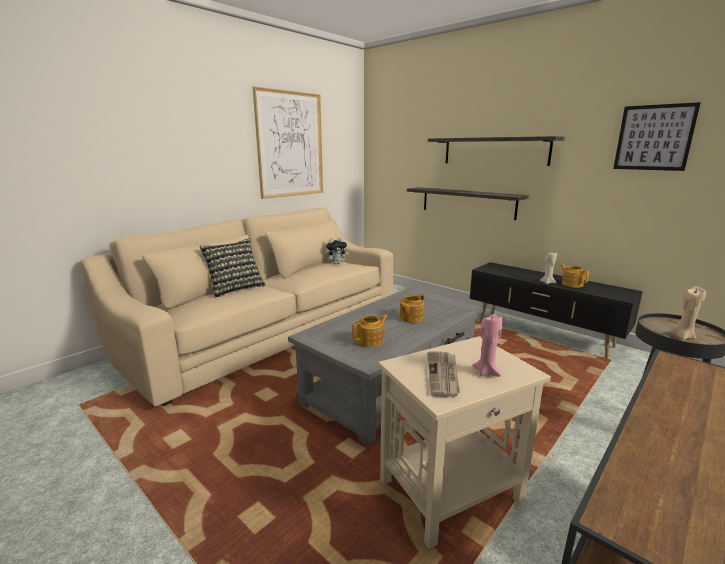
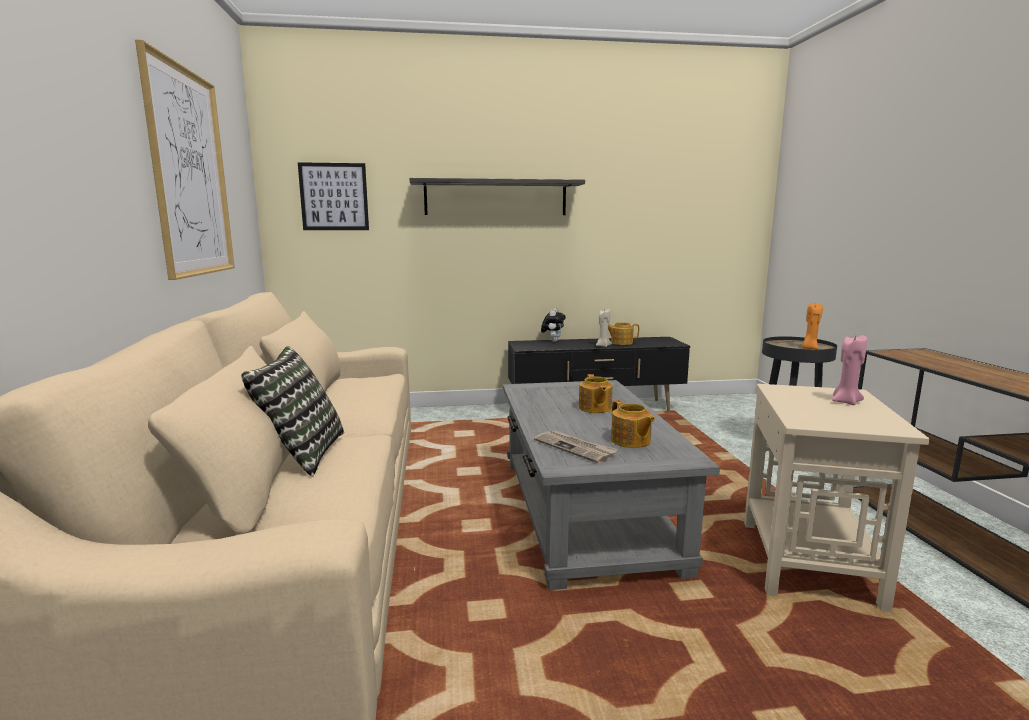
camera: 50 degrees left, 5 degrees down
plush toy [326,238,349,264] -> plush toy moved to [541,308,566,342]
teapot [352,314,388,348] -> teapot turned 150 degrees clockwise [611,400,655,448]
shelf [407,187,529,220] -> none
newspaper [427,351,460,398] -> newspaper moved to [534,431,618,463]
picture [613,102,701,171] -> picture moved to [298,162,369,230]
beige candle [671,287,706,340] -> orange candle [802,303,823,349]

